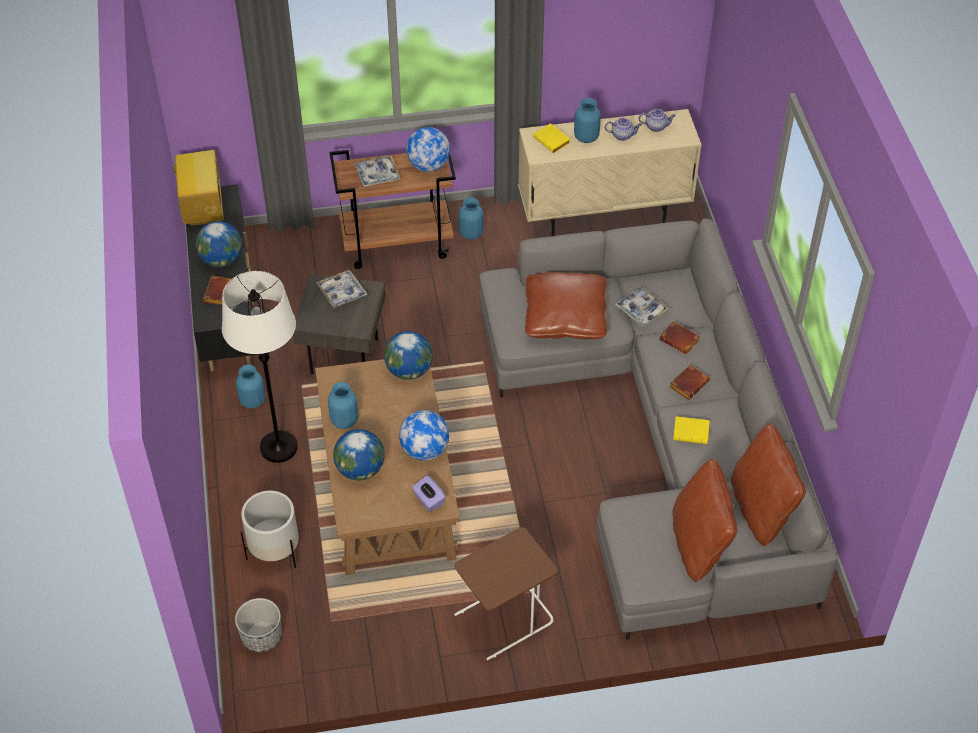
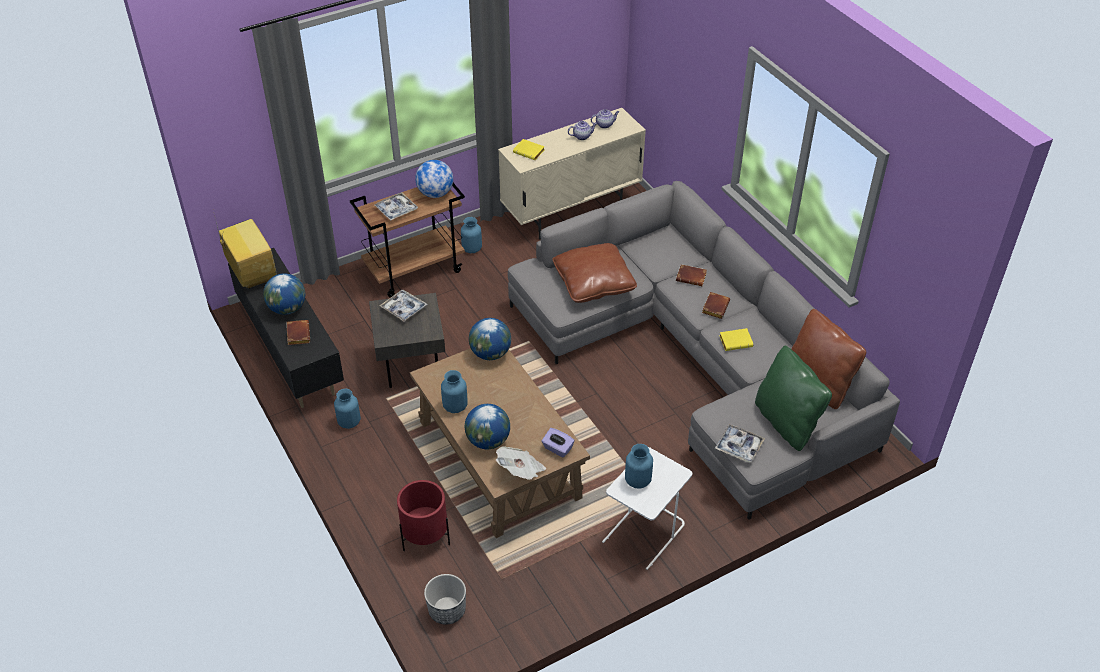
camera: 20 degrees left, 5 degrees down
white floor lamp [222,271,298,463] -> none
white planter [241,491,299,568] -> red planter [397,480,450,551]
globe [399,410,449,461] -> none
brown side table [454,527,558,660] -> white side table [602,447,692,570]
blue vase [574,98,601,143] -> blue vase moved to [625,444,653,489]
tray [615,286,669,326] -> tray moved to [715,424,765,463]
brown pillow [672,458,737,582] -> green pillow [755,346,832,451]
none -> newspaper [496,446,546,480]

